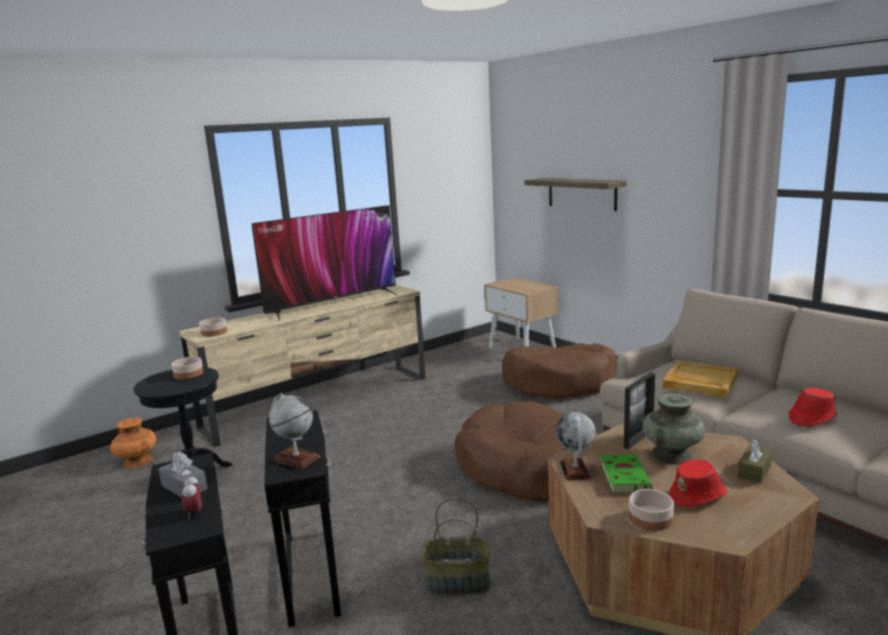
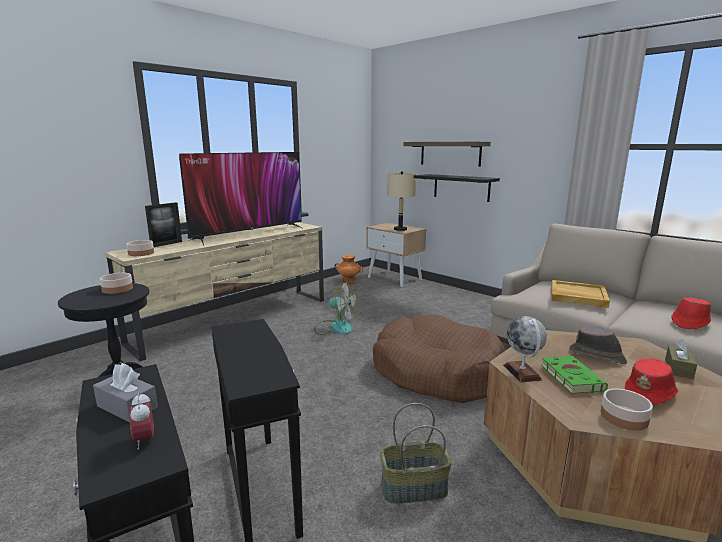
camera: 10 degrees left, 0 degrees up
orange vase [110,418,156,469] -> orange vase moved to [335,255,364,283]
globe [269,393,320,469] -> none
brown dog bed [502,343,616,399] -> none
picture frame [624,372,655,449] -> picture frame moved to [145,202,182,247]
turquoise vase [642,394,706,465] -> brown hat [569,326,627,364]
none -> fan [314,283,358,335]
none -> beige table lamp [387,171,416,231]
none -> black shelf [414,174,500,202]

